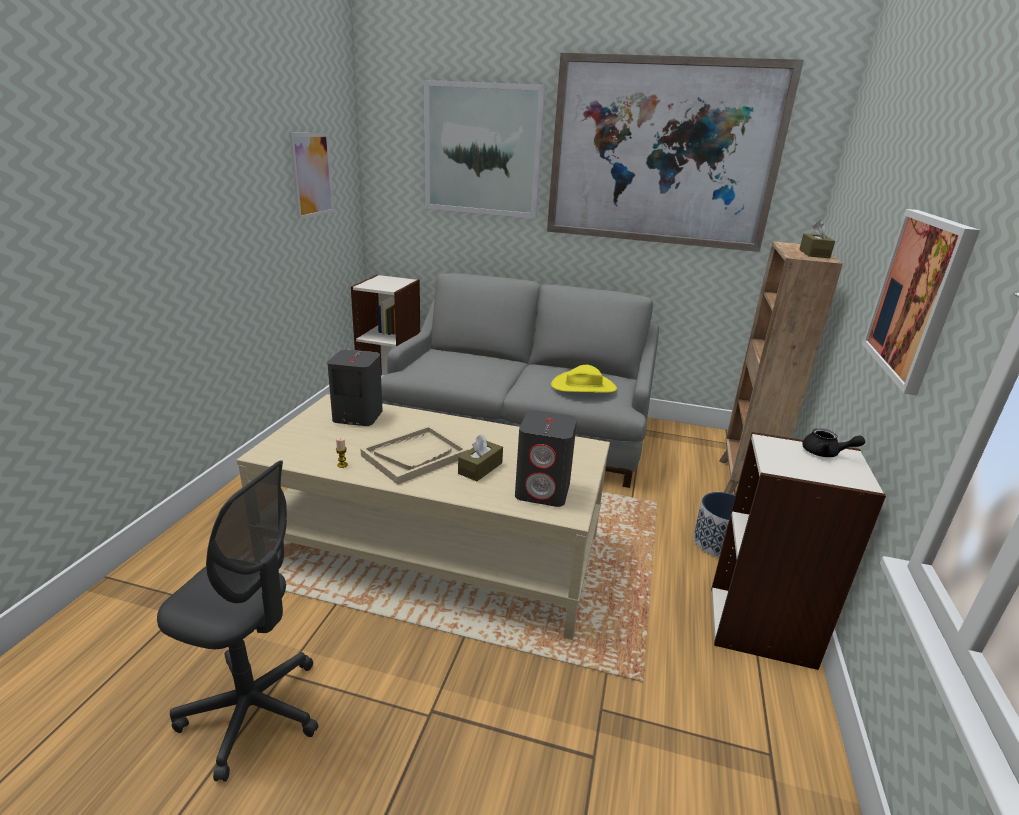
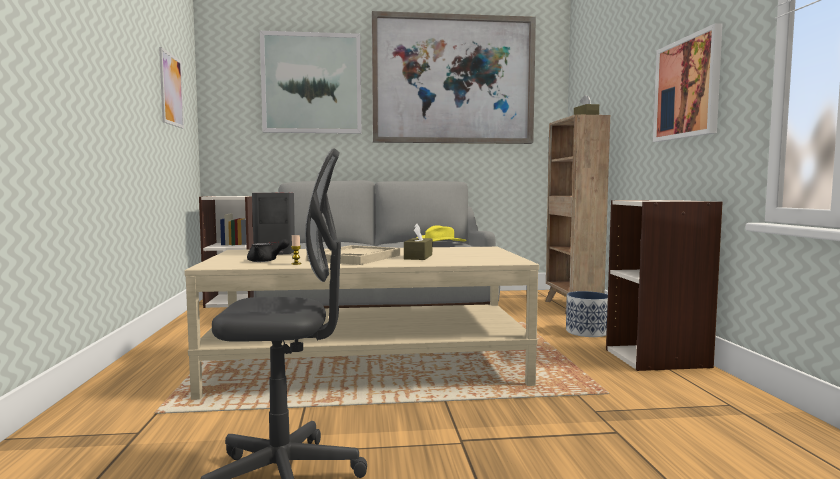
camera: 20 degrees left, 20 degrees down
grey speaker [515,410,577,507] -> none
black teapot [802,428,865,457] -> black teapot moved to [247,239,289,262]

